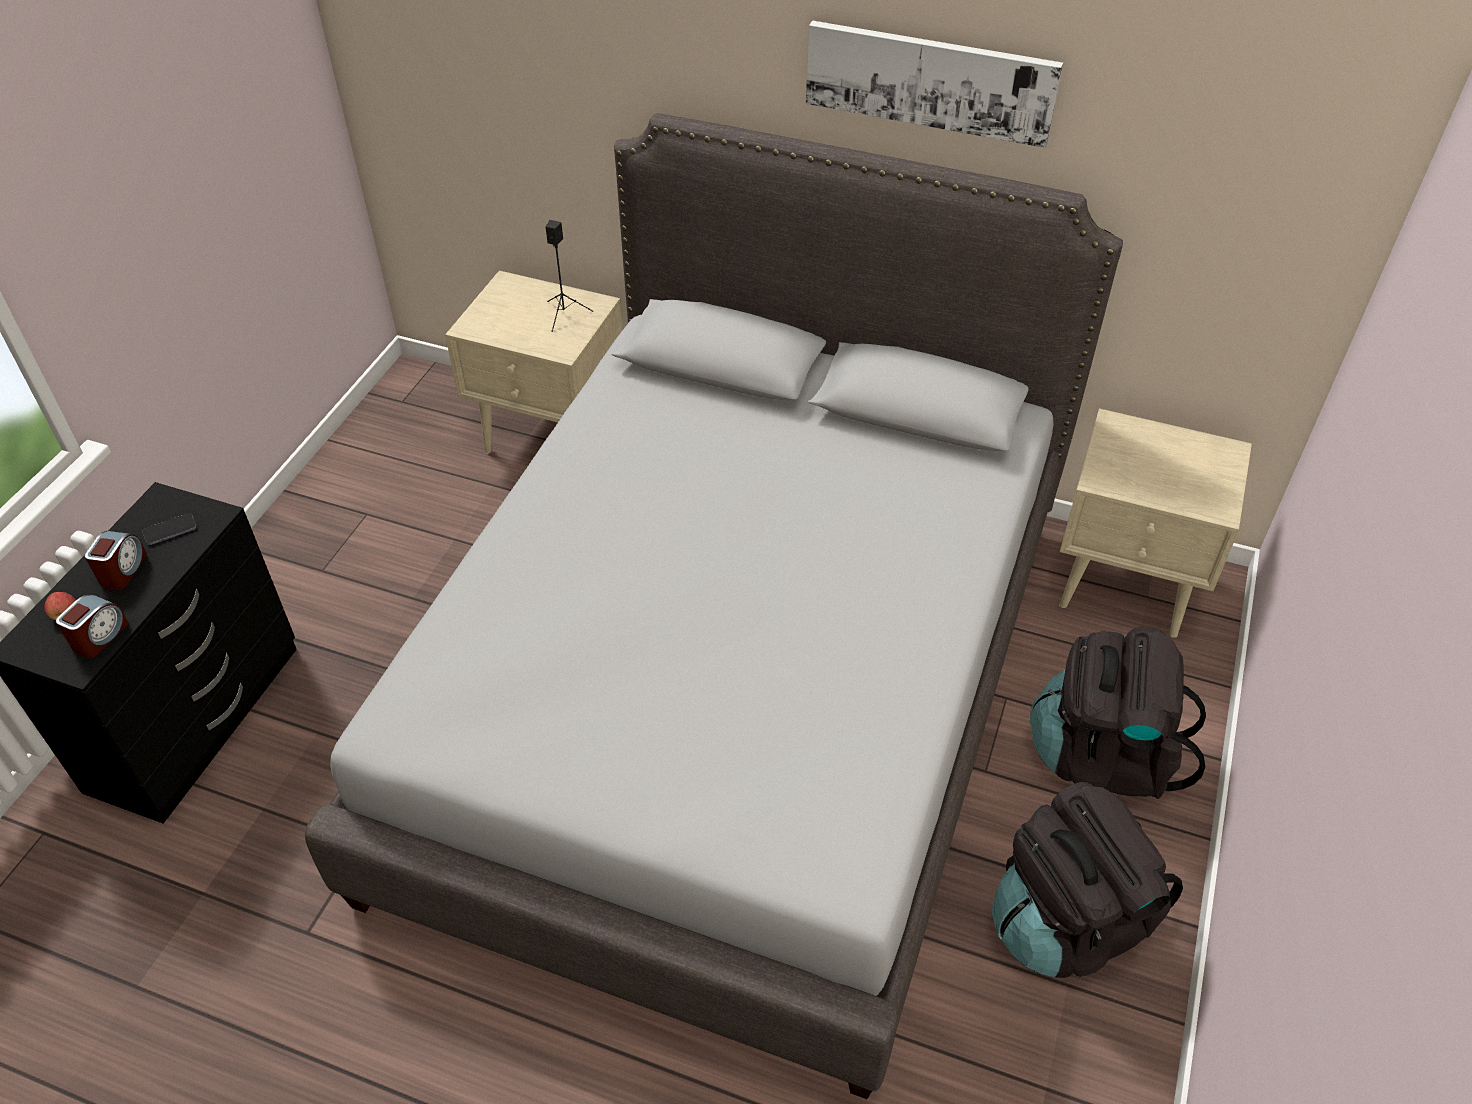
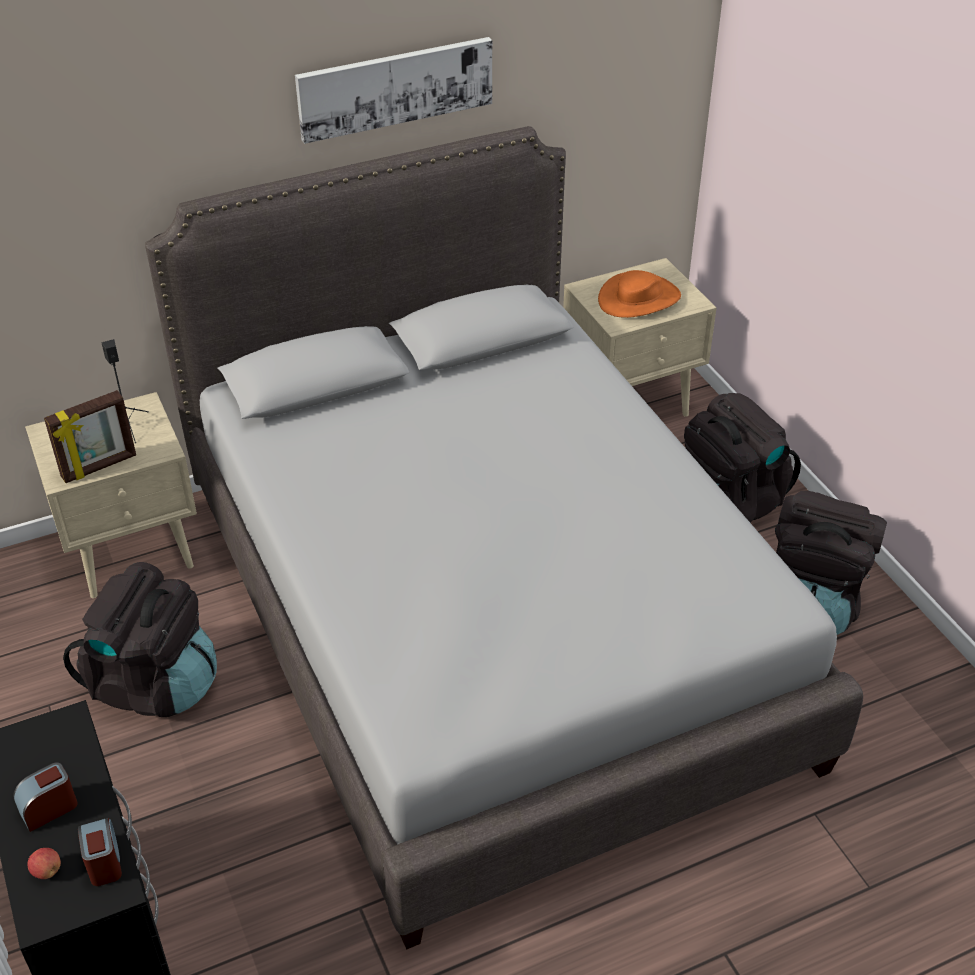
camera: 45 degrees left, 5 degrees down
alarm clock [85,531,147,590] -> alarm clock turned 90 degrees counterclockwise [13,762,78,832]
phone [142,513,197,545] -> none
none -> picture frame [44,390,136,483]
none -> black backpack [63,562,217,717]
none -> orange hat [598,270,681,318]

